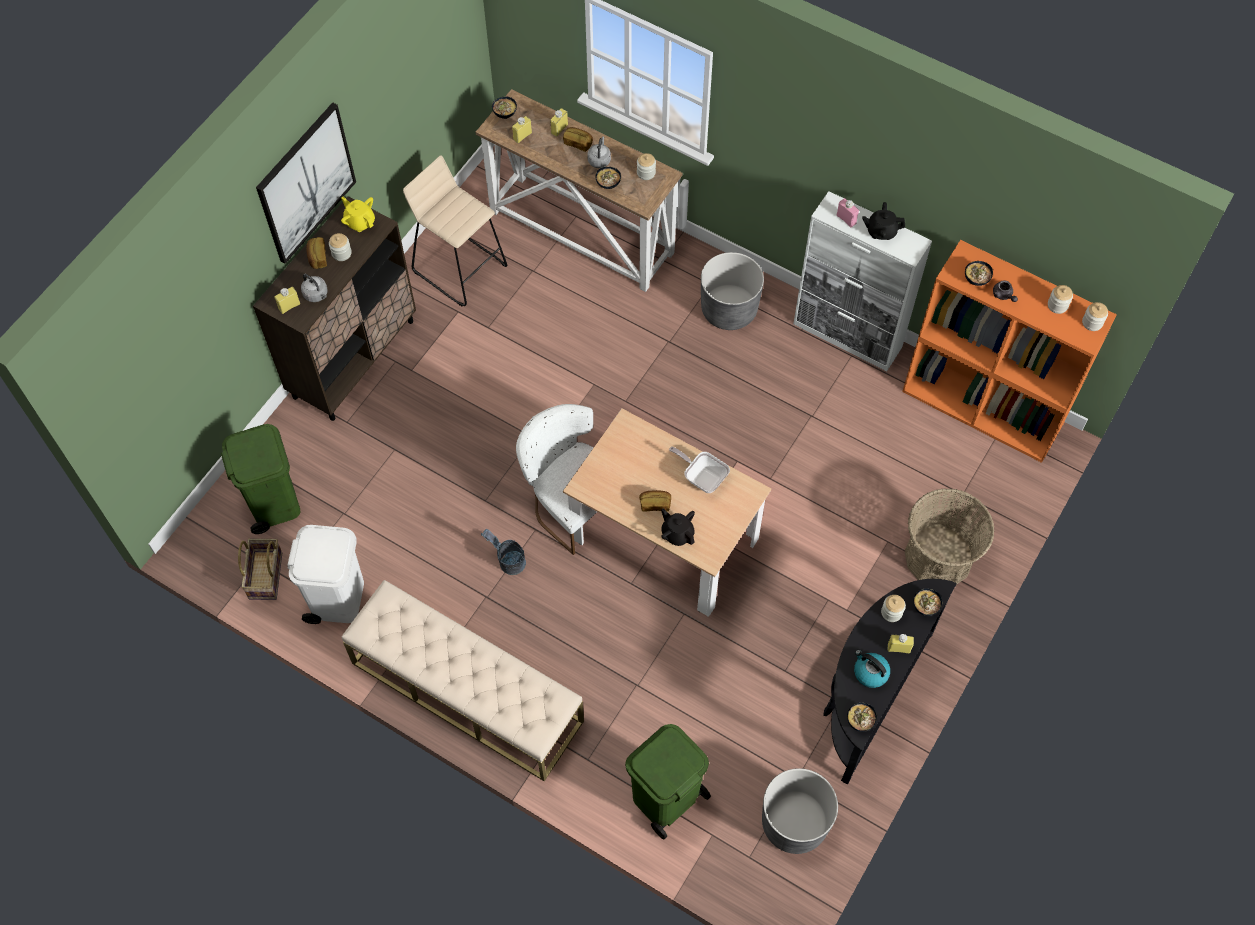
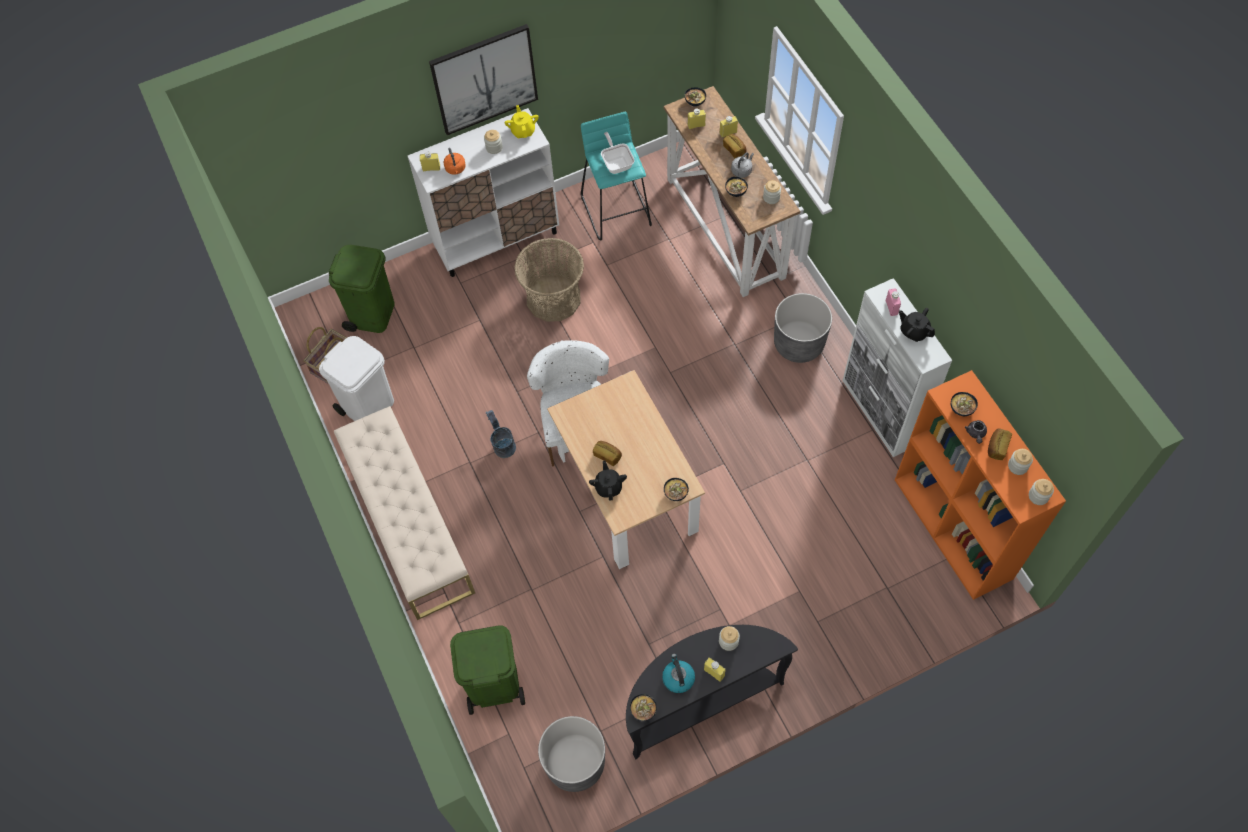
camera: 35 degrees right, 0 degrees up
brown cabinet [253,197,416,421] -> white cabinet [408,108,559,277]
grey kettle [301,274,328,302] -> orange kettle [444,148,466,175]
bread [307,237,327,269] -> bread moved to [988,429,1012,460]
beige stool [403,155,507,307] -> turquoise stool [581,112,652,241]
frying pan [669,447,730,493] -> frying pan moved to [601,132,635,174]
basket [905,488,995,585] -> basket moved to [514,238,584,322]
bowl [913,588,942,616] -> bowl moved to [664,478,689,501]

